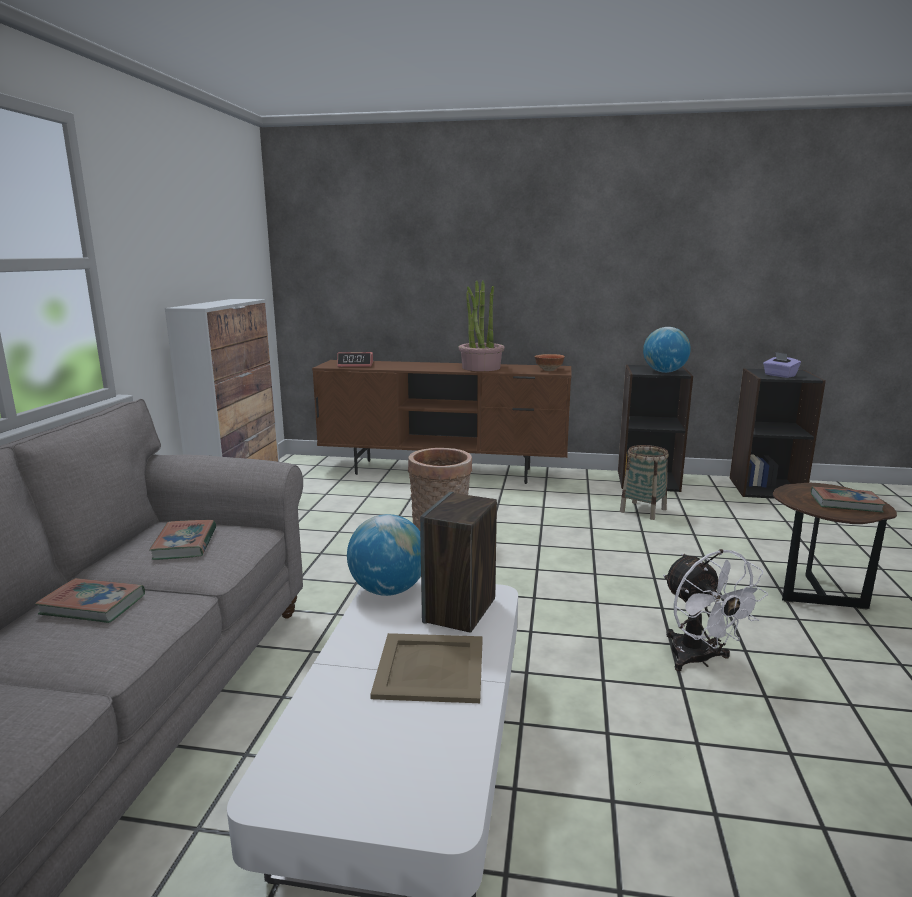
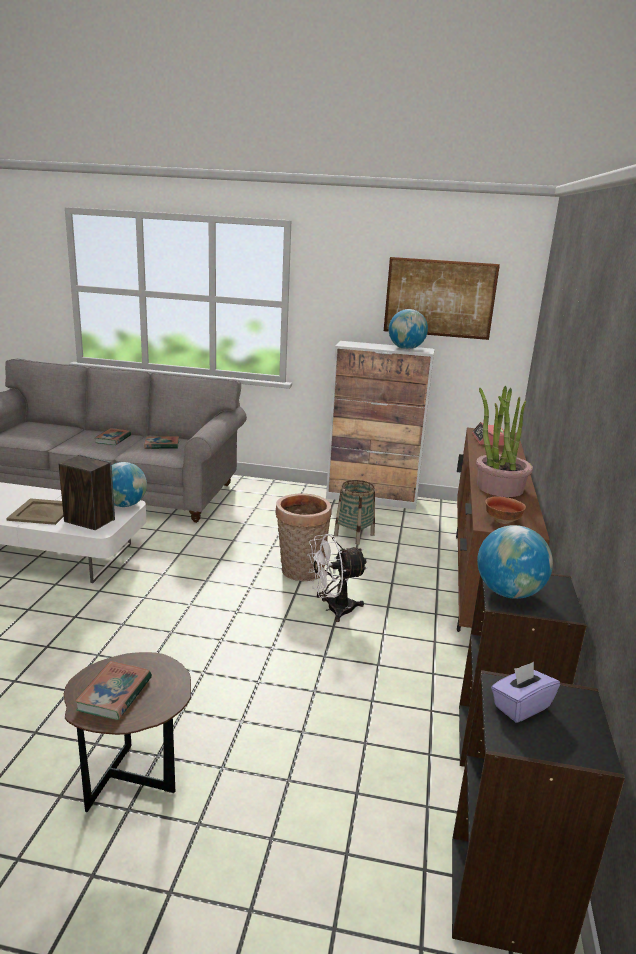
camera: 90 degrees right, 5 degrees up
basket [620,445,669,520] -> basket moved to [334,480,375,545]
white fan [663,549,768,671] -> white fan moved to [307,534,368,622]
none -> picture [384,257,500,340]
none -> globe [389,309,428,349]

